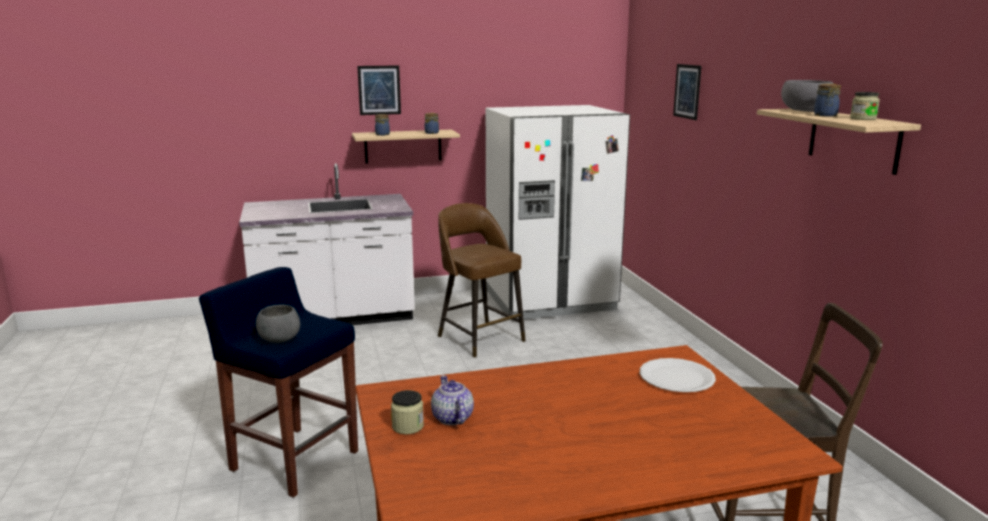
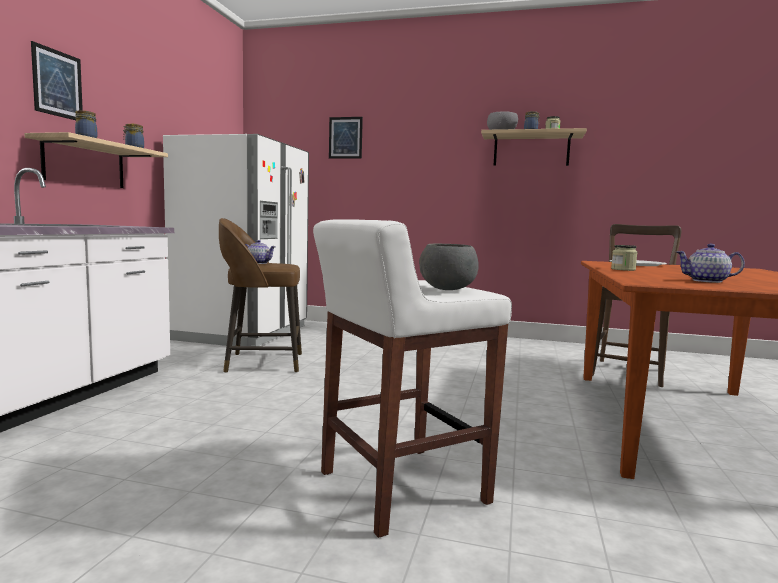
camera: 60 degrees left, 10 degrees down
blue stool [199,267,358,498] -> white stool [313,219,512,538]
jar [391,390,424,434] -> jar moved to [611,245,638,271]
none -> teapot [245,240,276,264]

